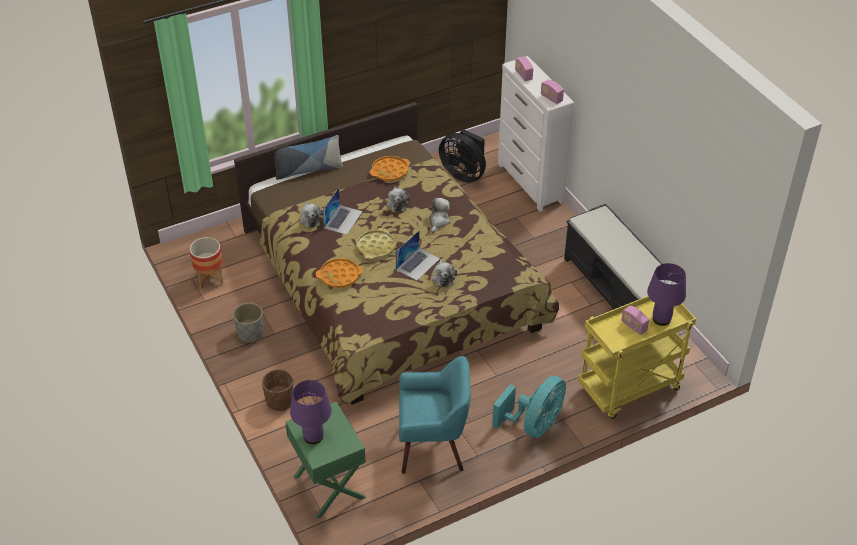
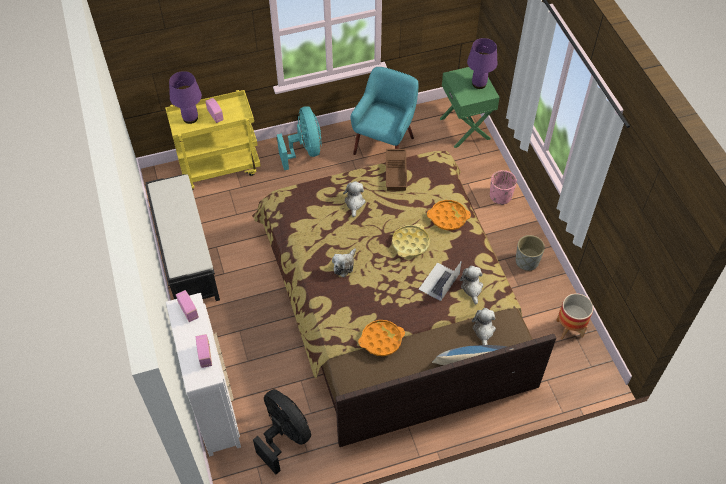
camera: 170 degrees left, 10 degrees up
brown planter [262,369,294,412] -> pink planter [490,170,517,205]
plush toy [386,186,410,212] -> plush toy moved to [472,308,496,345]
laptop [395,231,440,281] -> none
turquoise armchair [399,356,471,474] -> turquoise armchair turned 105 degrees clockwise [351,67,418,155]
turquoise fan [492,376,566,438] -> turquoise fan turned 120 degrees clockwise [277,106,321,170]
none -> brown tray [386,149,407,191]

